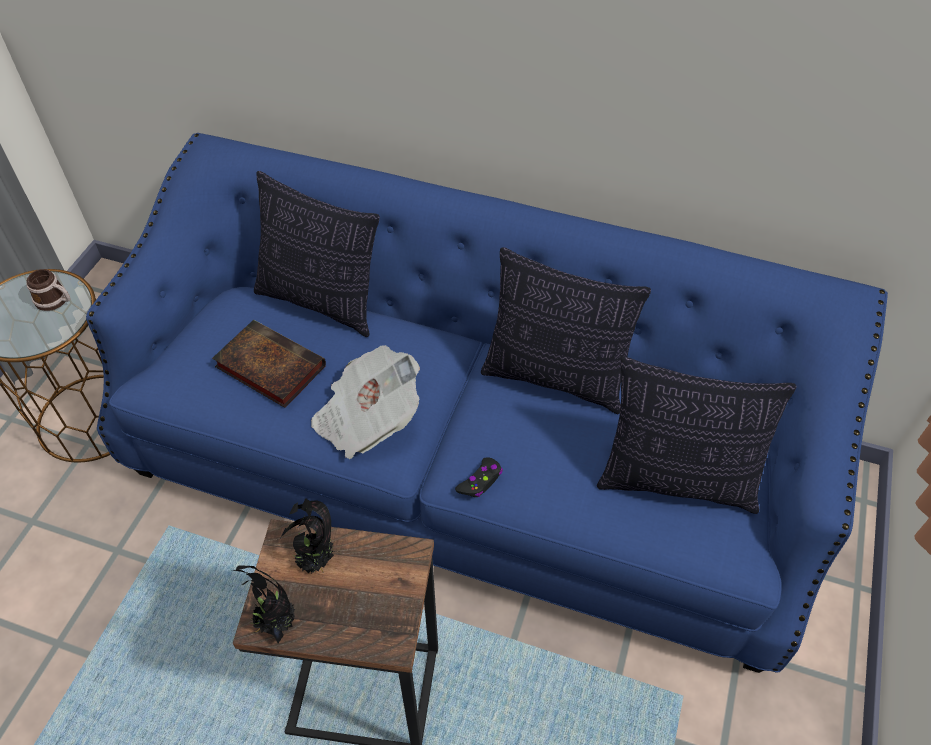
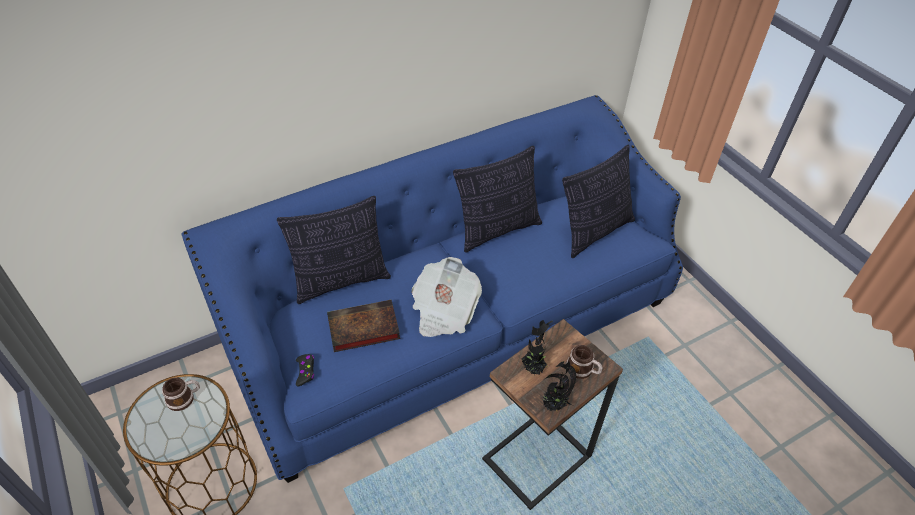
camera: 50 degrees left, 5 degrees down
black game controller [455,457,503,497] -> black game controller moved to [296,354,314,387]
none -> mug [566,345,603,379]

